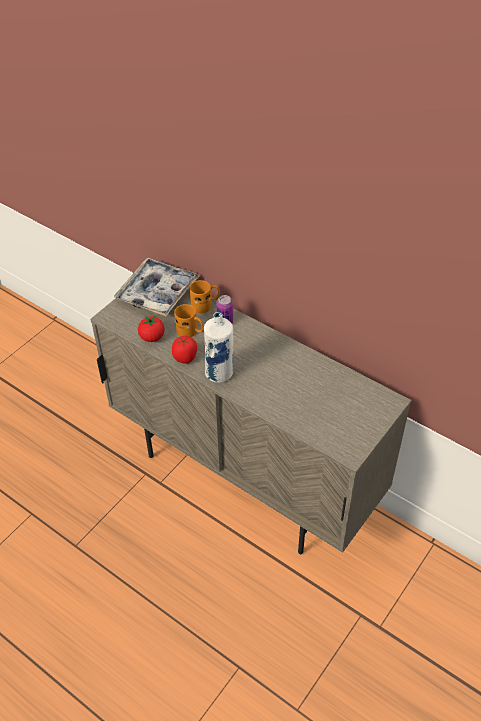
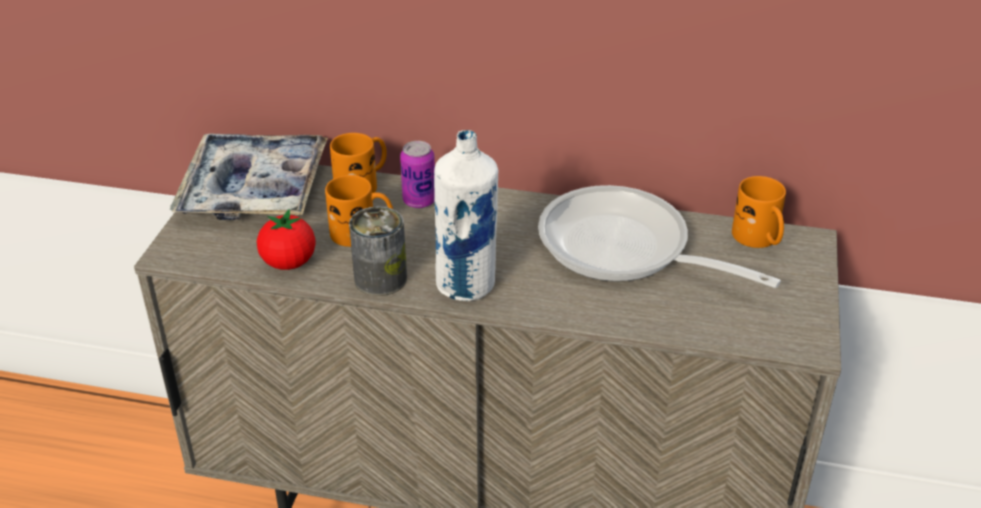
camera: 25 degrees left, 10 degrees down
tomato [172,336,197,364] -> can [349,206,407,296]
none -> frying pan [538,185,781,288]
none -> orange mug [732,176,786,248]

